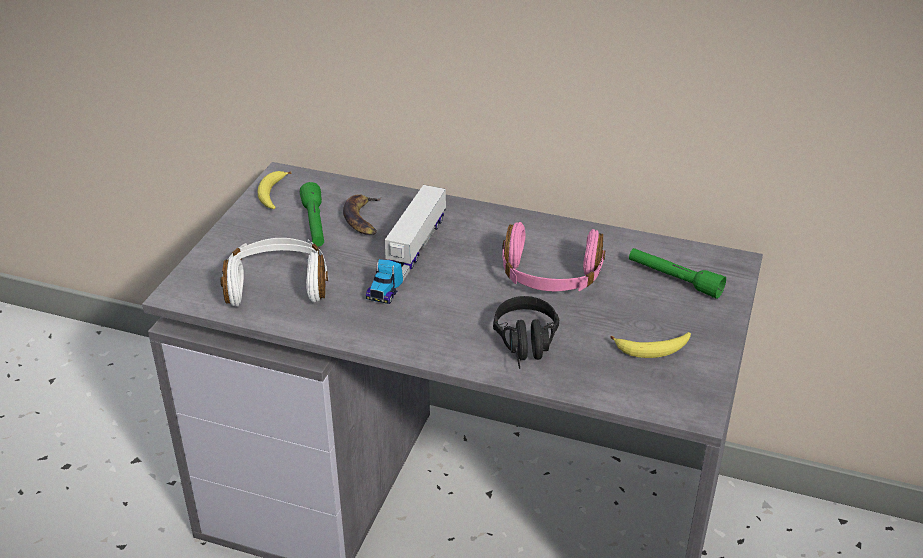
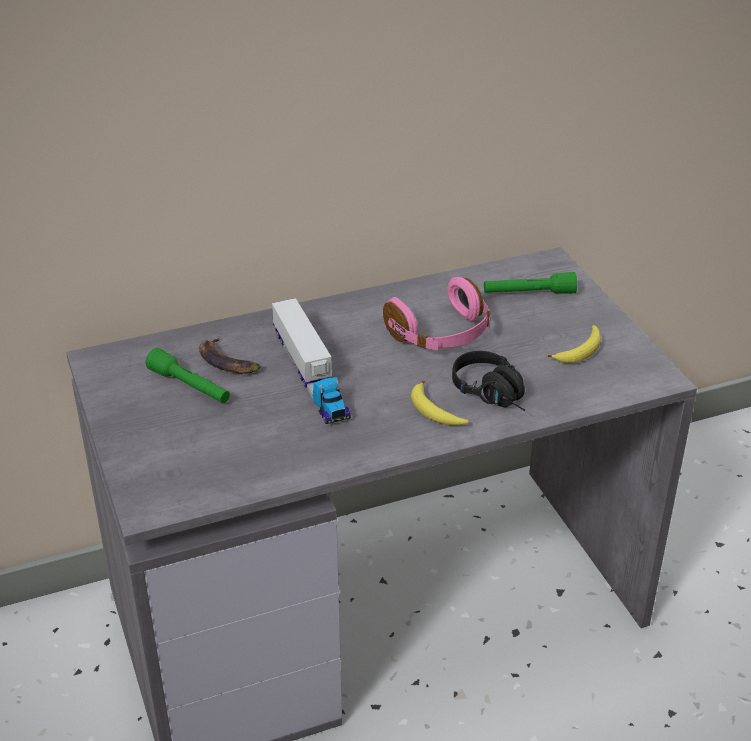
camera: 40 degrees left, 0 degrees up
white headphones [220,238,328,307] -> none
banana [258,171,291,209] -> banana moved to [411,380,469,425]

